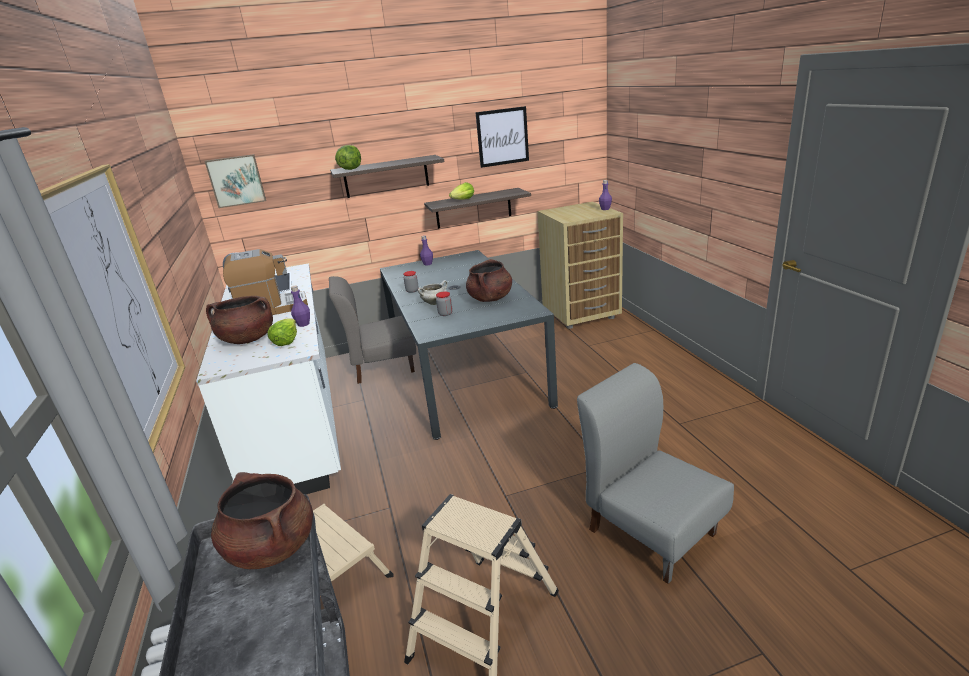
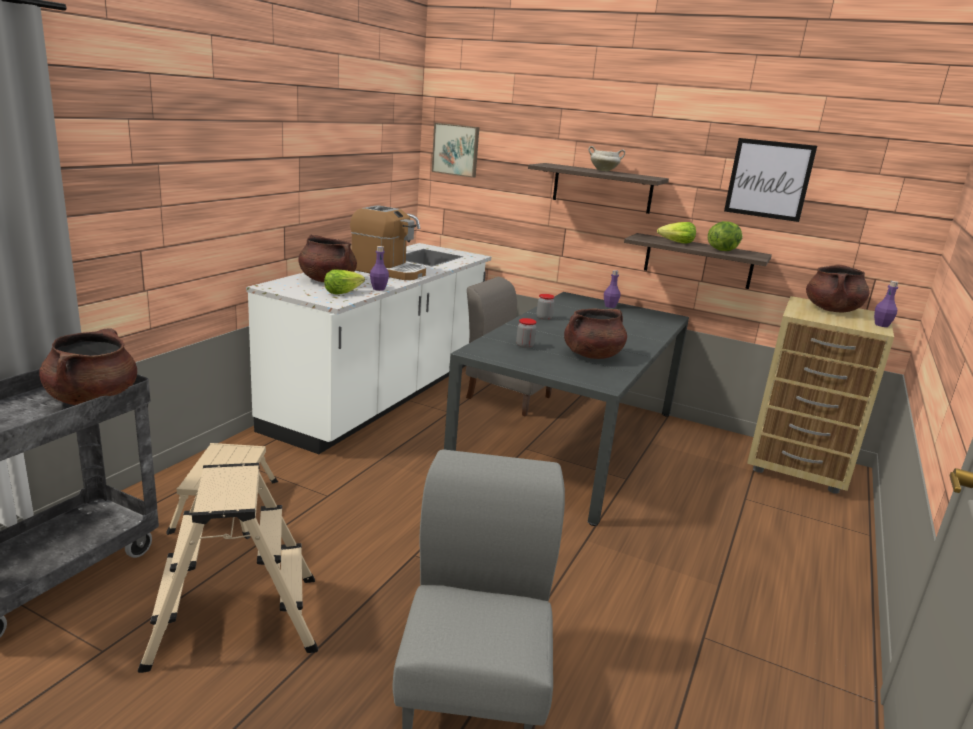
camera: 40 degrees right, 5 degrees down
picture [40,164,185,454] -> none
lettuce [335,145,361,170] -> lettuce moved to [708,221,743,251]
white cooking pot [418,280,447,305] -> white cooking pot moved to [588,146,625,172]
none -> brown cooking pot [806,264,870,312]

